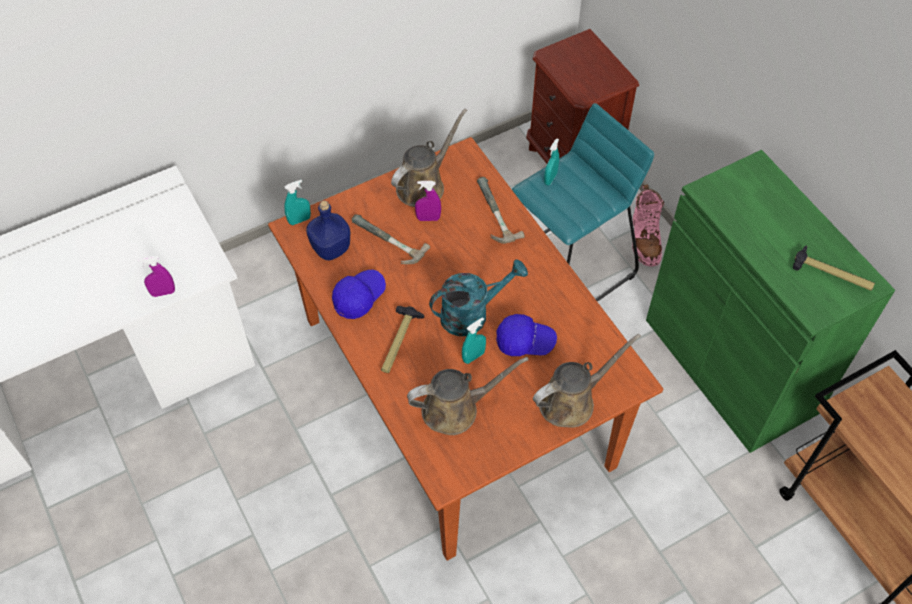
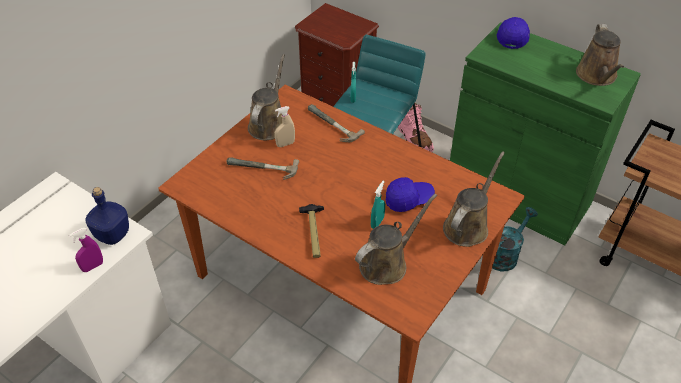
camera: 25 degrees left, 10 degrees down
turquoise spray bottle [284,180,311,225] -> none
blue bottle [306,201,350,260] -> blue bottle moved to [85,187,129,245]
blue cap [332,270,386,319] -> blue cap moved to [497,17,530,49]
purple spray bottle [415,181,441,221] -> beige spray bottle [275,106,295,147]
turquoise watering can [429,259,528,336] -> turquoise watering can moved to [492,207,538,272]
hammer [793,245,875,291] -> brown watering can [576,24,624,86]

